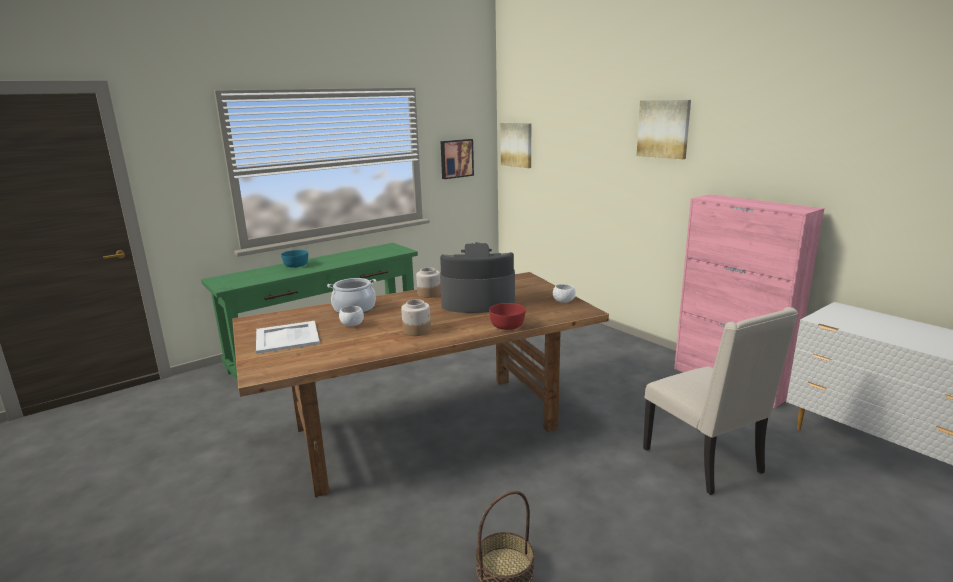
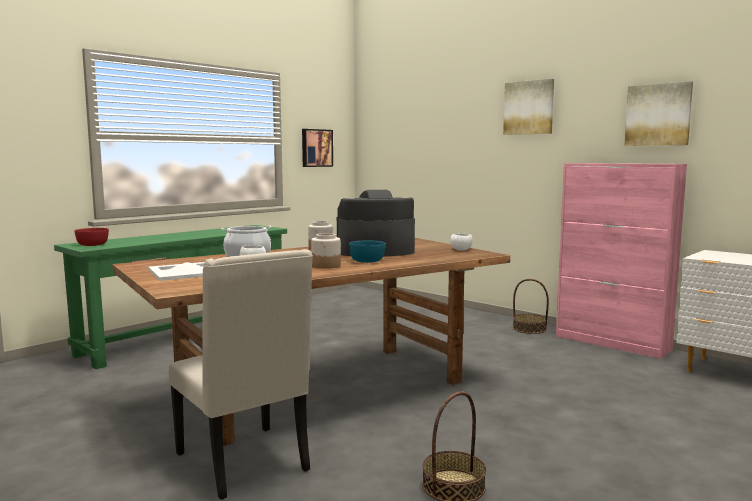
camera: 10 degrees left, 10 degrees down
turquoise bowl [281,250,308,268] -> turquoise bowl moved to [349,241,386,263]
red bowl [489,303,526,330] -> red bowl moved to [74,228,109,246]
picture [500,123,531,168] -> picture moved to [624,81,693,146]
beige chair [643,307,798,495] -> beige chair moved to [169,249,313,500]
none -> basket [513,279,549,334]

